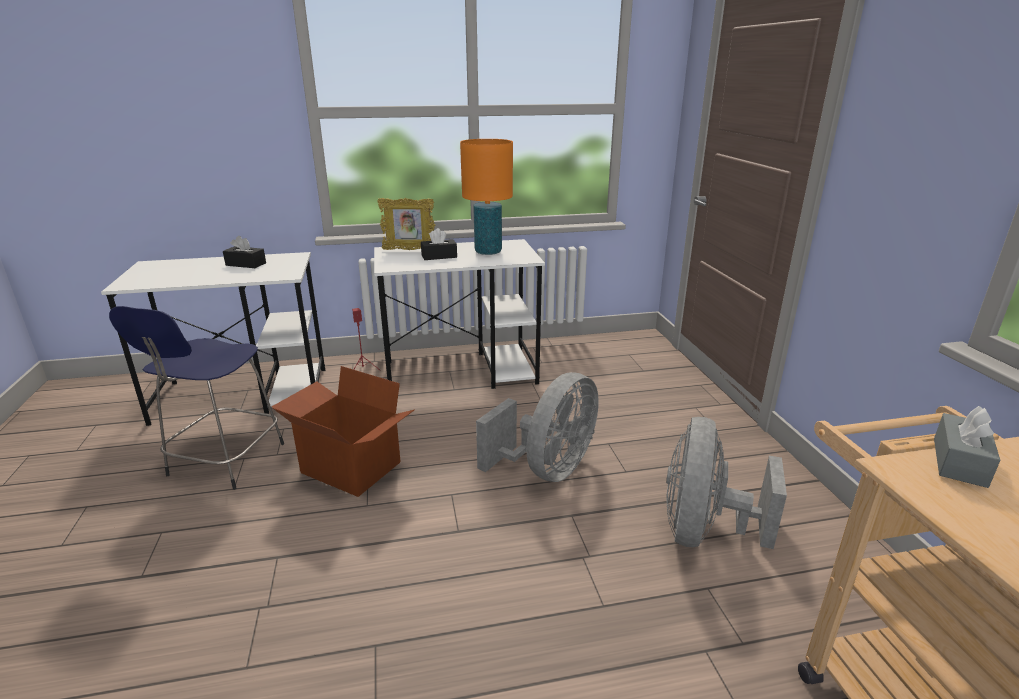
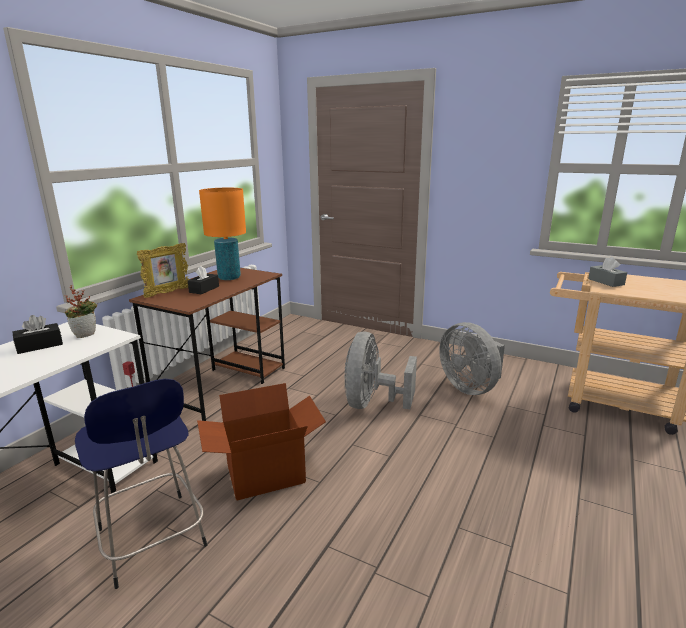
camera: 50 degrees left, 5 degrees down
white desk [374,239,545,389] -> brown desk [129,268,285,421]
grey fan [476,372,599,482] -> grey fan turned 150 degrees counterclockwise [344,332,417,409]
none -> potted plant [64,285,97,338]

